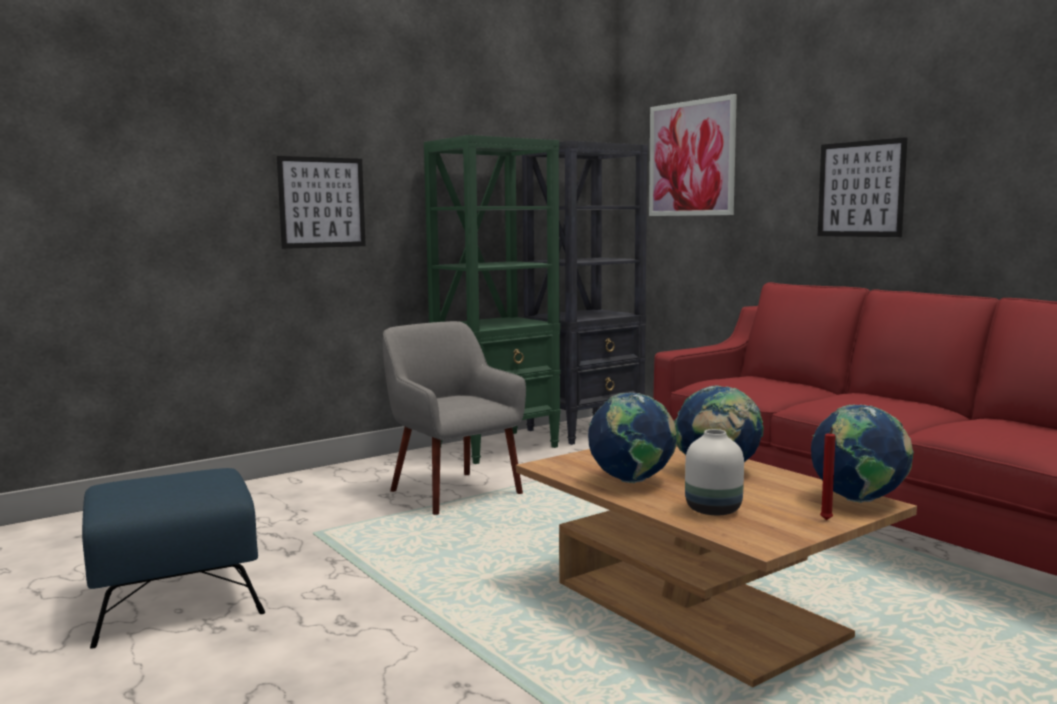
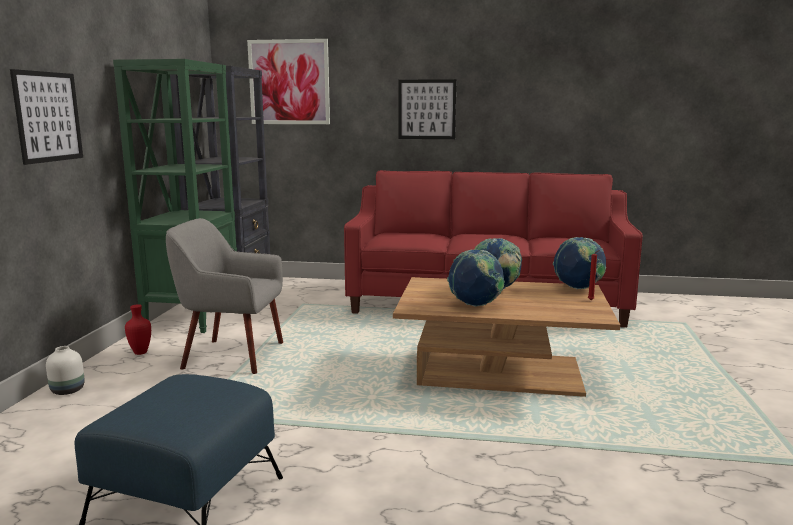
camera: 45 degrees left, 5 degrees up
white vase [685,429,744,515] -> white vase moved to [46,346,85,395]
none -> red vase [125,304,151,355]

